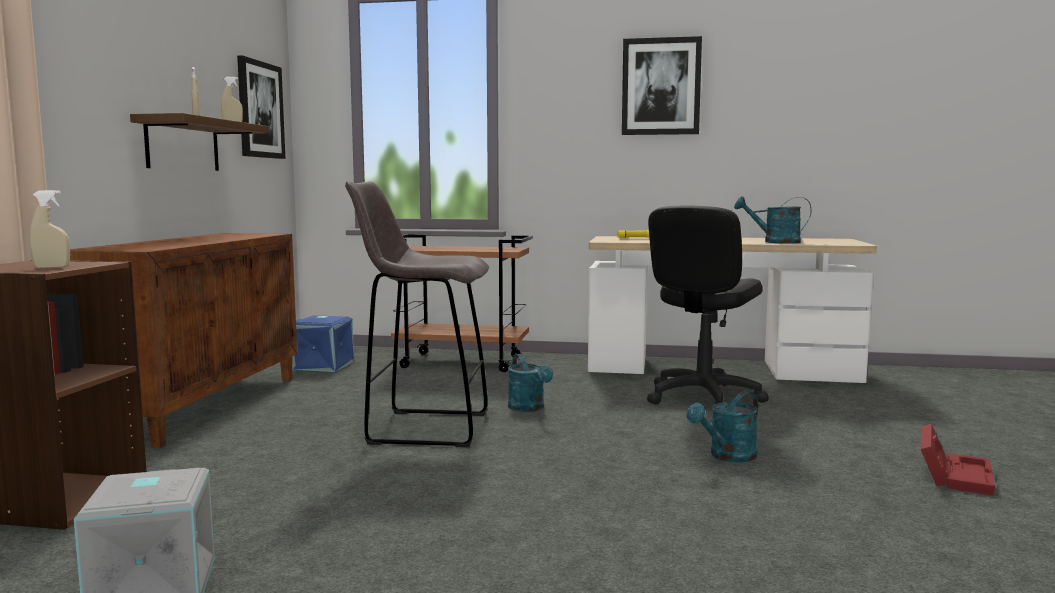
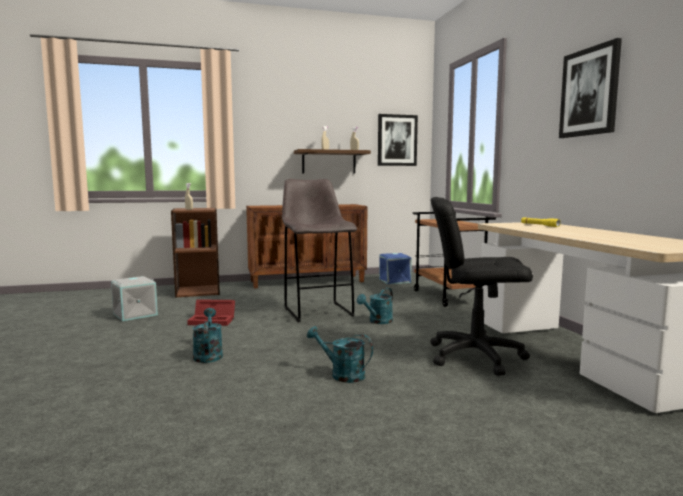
camera: 65 degrees right, 0 degrees up
turquoise watering can [734,196,811,244] -> turquoise watering can moved to [193,308,223,363]
red storage box [921,424,995,496] -> red storage box moved to [187,299,235,326]

